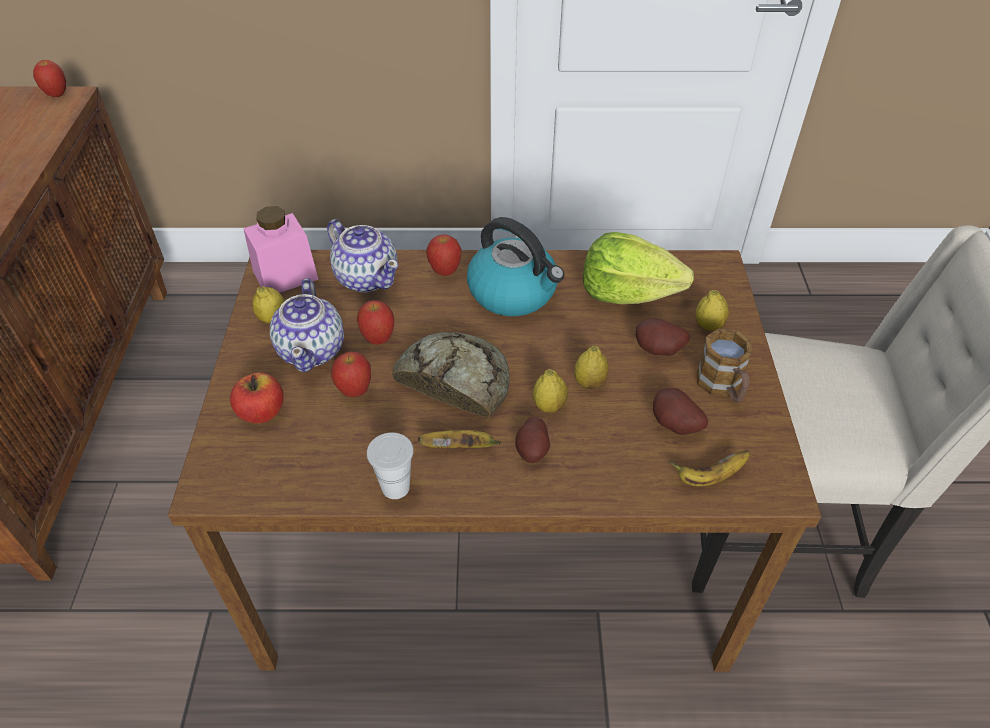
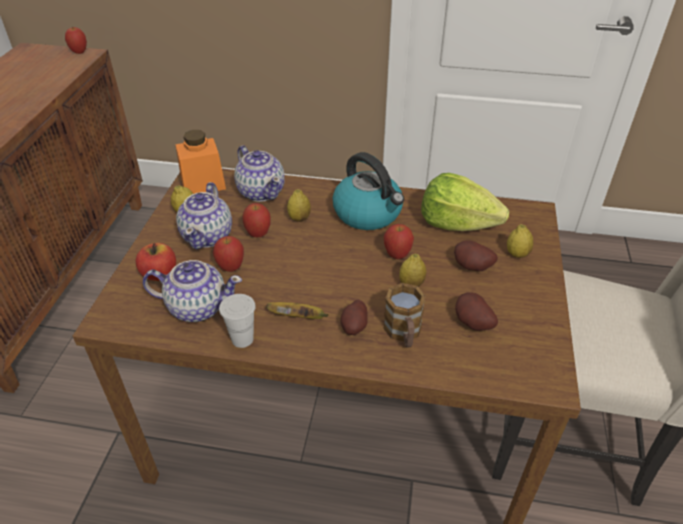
camera: 10 degrees right, 5 degrees down
pink jar [243,206,319,293] -> orange jar [175,130,226,194]
bread [392,332,510,417] -> none
apple [426,234,462,276] -> apple moved to [384,224,414,259]
lemon [533,369,568,413] -> lemon moved to [287,189,311,222]
banana [669,450,750,487] -> none
mug [697,329,752,403] -> mug moved to [383,283,426,348]
none -> teapot [143,260,242,322]

